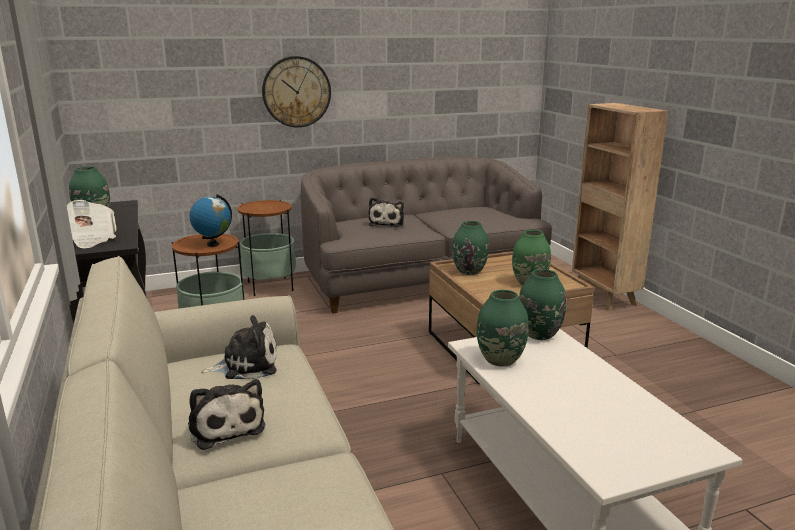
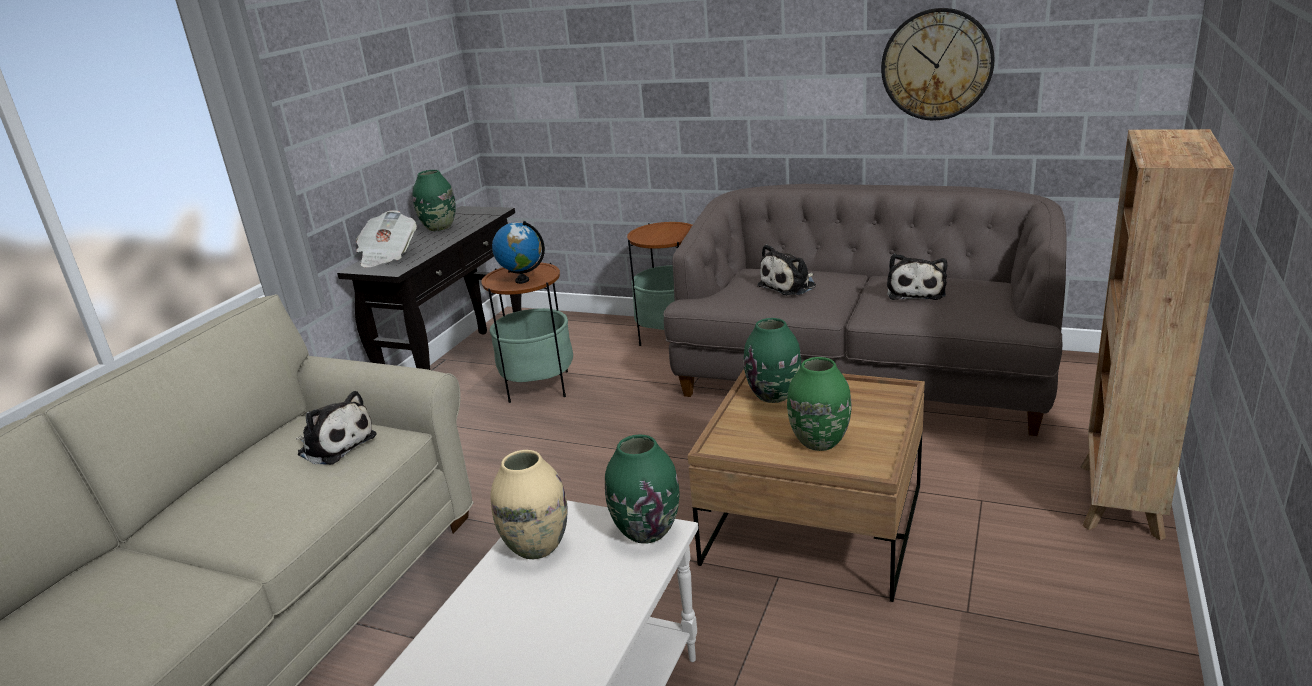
camera: 45 degrees right, 5 degrees up
plush toy [188,379,266,450] -> plush toy moved to [887,253,947,300]
wall clock [262,56,331,128] -> wall clock moved to [881,8,995,121]
green vase [477,290,529,367] -> beige vase [490,450,568,559]

